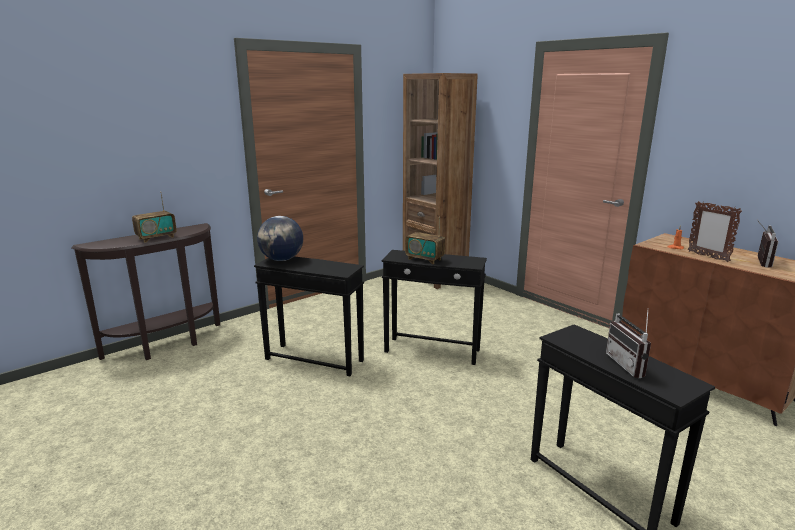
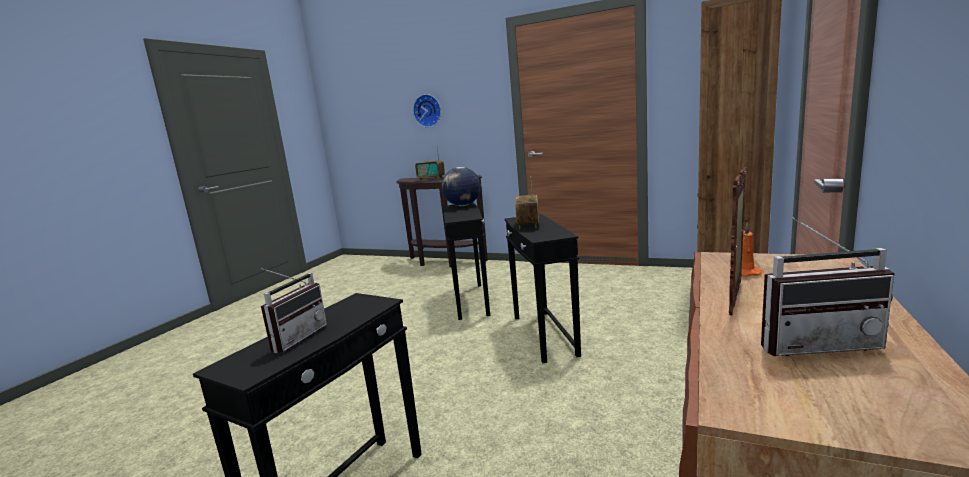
camera: 65 degrees right, 5 degrees down
radio [606,311,651,378] -> radio turned 150 degrees clockwise [261,268,327,353]
none -> wall clock [413,94,441,127]

